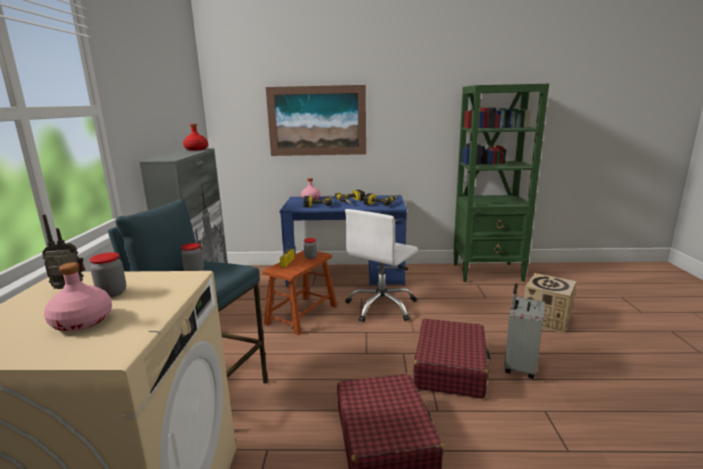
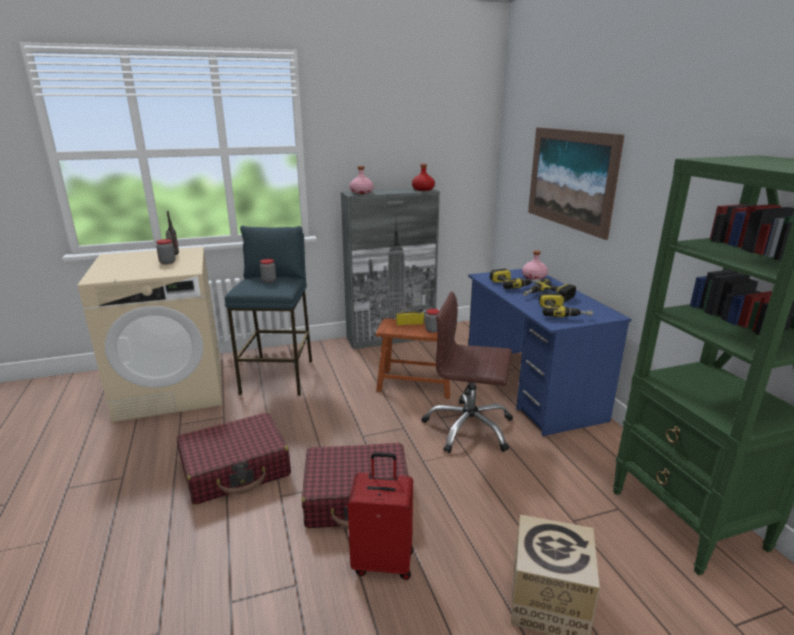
camera: 70 degrees right, 5 degrees up
pink bottle [44,262,112,331] -> pink bottle moved to [350,166,373,194]
white office chair [345,209,418,322] -> brown office chair [421,292,513,453]
grey suitcase [504,283,545,379] -> red suitcase [348,452,413,580]

